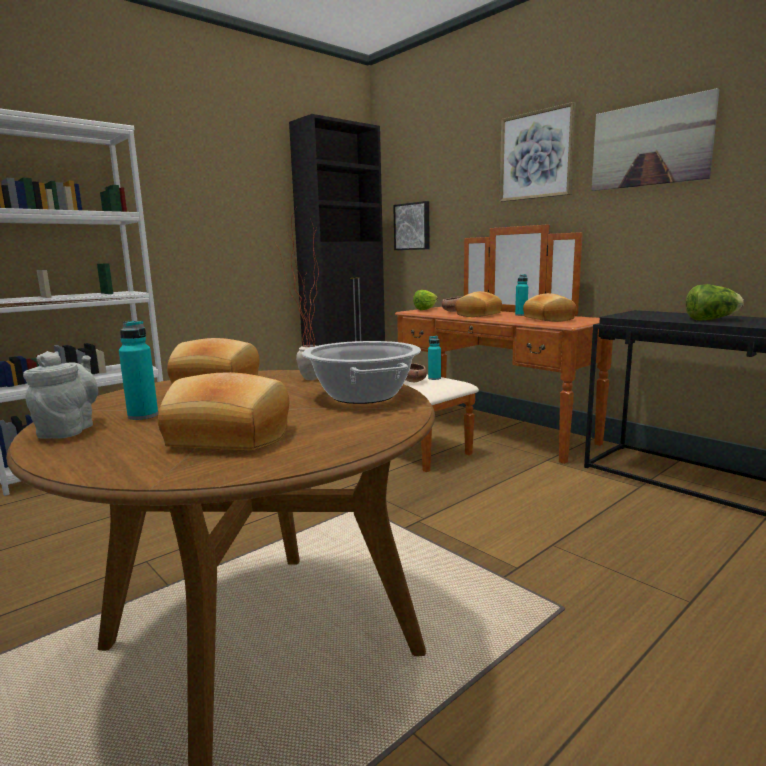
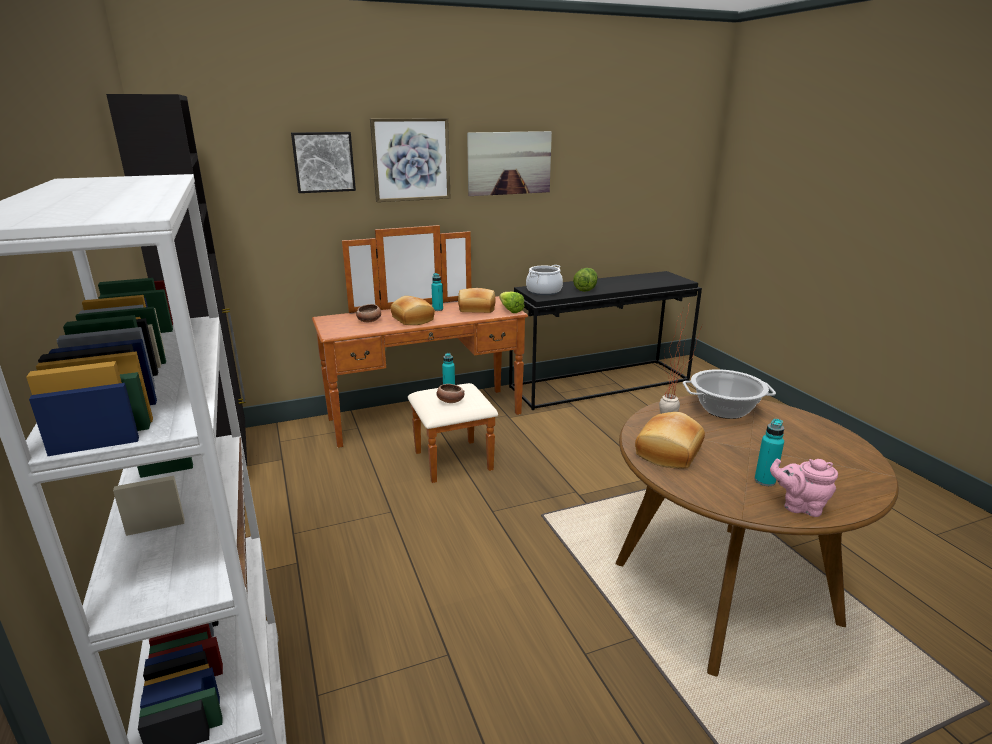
camera: 70 degrees left, 10 degrees up
grey teapot [23,351,98,439] -> pink teapot [770,458,838,517]
bread [158,372,289,450] -> none
picture [393,201,429,250] -> picture moved to [291,132,356,193]
lettuce [413,290,438,310] -> lettuce moved to [499,291,525,313]
none -> cooking pot [526,265,563,295]

